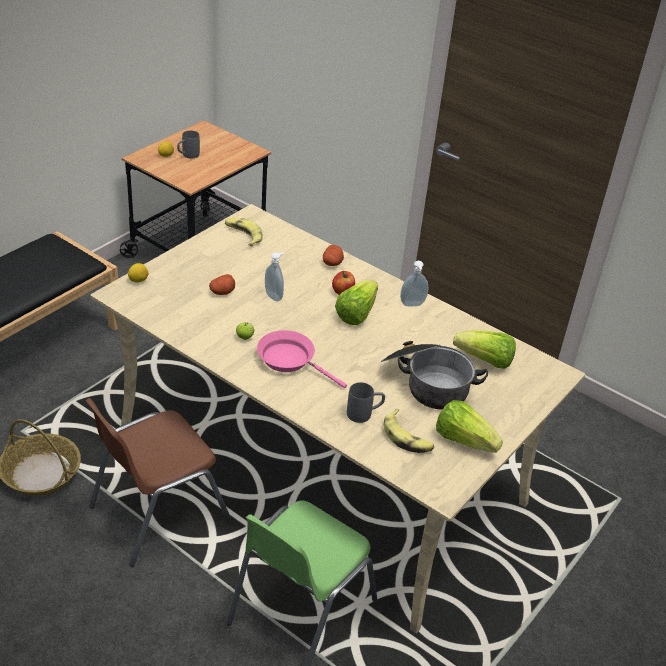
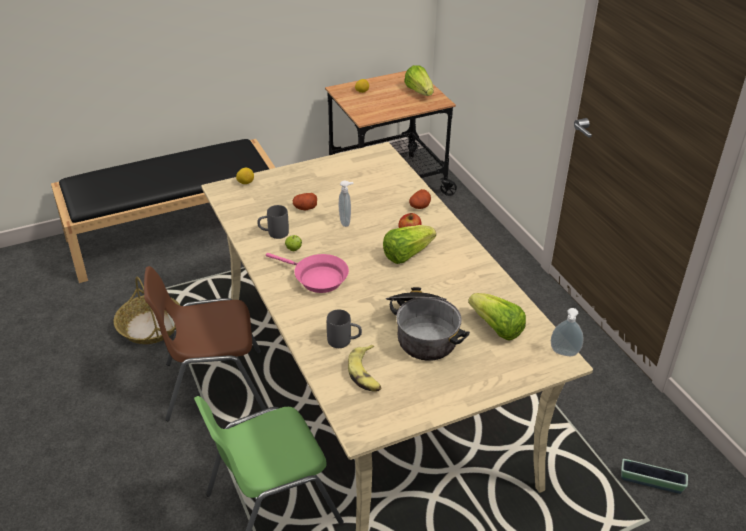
camera: 30 degrees right, 0 degrees up
grey mug [177,130,200,158] -> grey mug moved to [257,205,289,239]
banana [225,218,263,246] -> none
pink frying pan [257,330,347,388] -> pink frying pan turned 150 degrees clockwise [266,253,349,293]
soap dispenser [400,261,428,307] -> soap dispenser moved to [551,308,584,356]
lettuce [436,400,503,453] -> lettuce moved to [404,65,434,96]
none -> planter [621,459,688,494]

